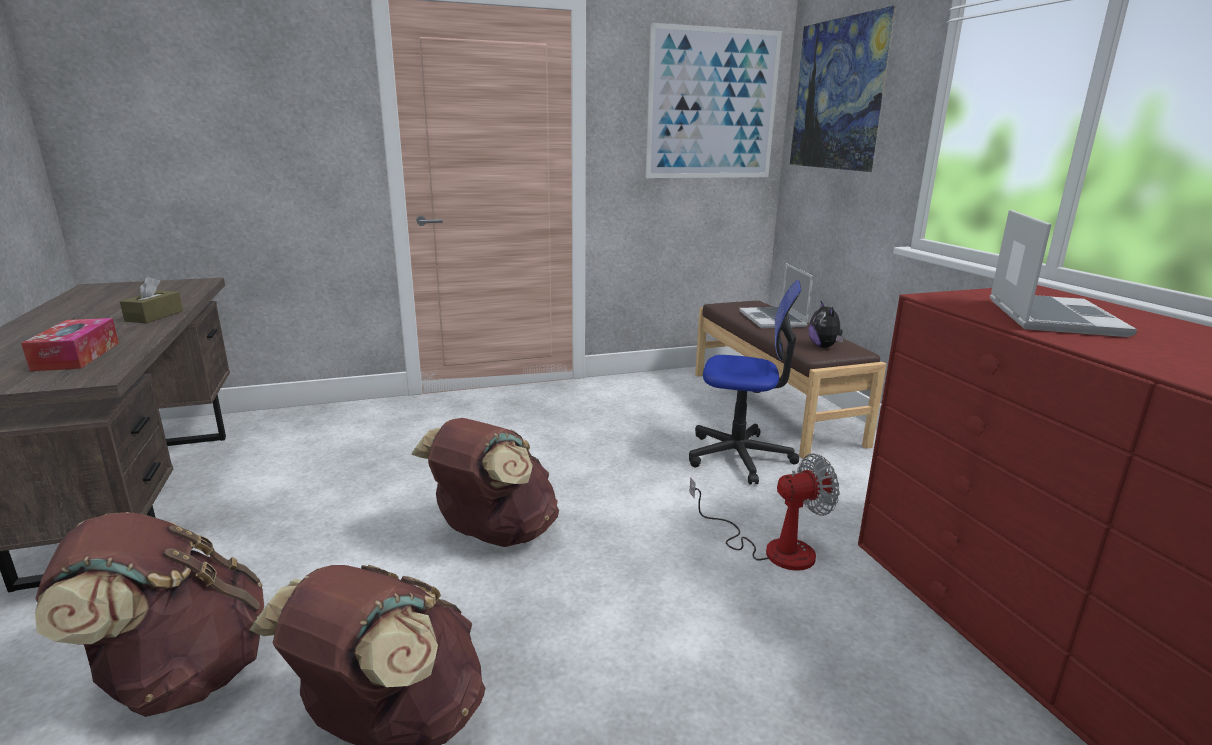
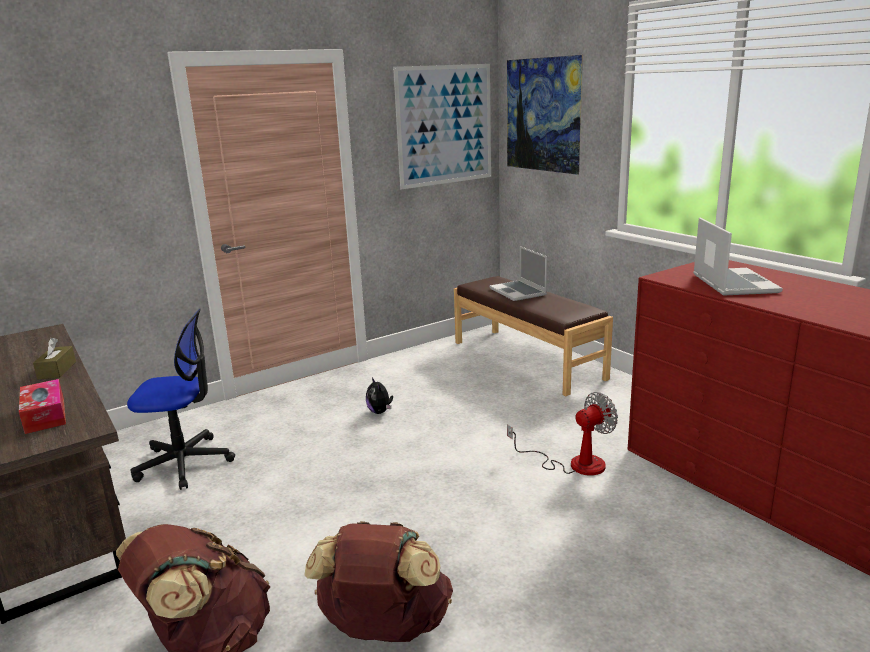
camera: 15 degrees left, 0 degrees up
brown backpack [411,418,559,547] -> none
office chair [689,280,802,485] -> office chair moved to [127,309,235,490]
plush toy [809,301,844,348] -> plush toy moved to [366,377,393,414]

